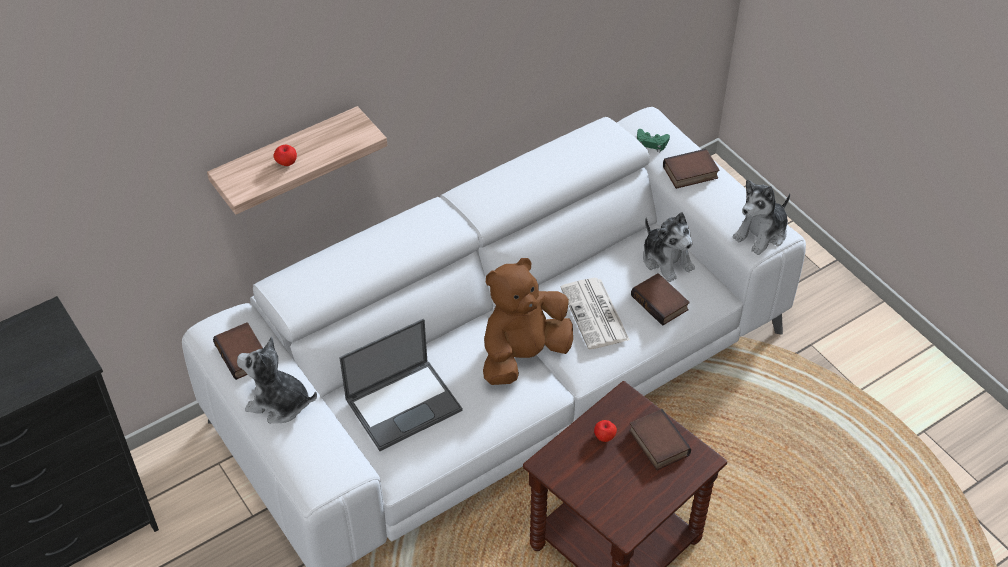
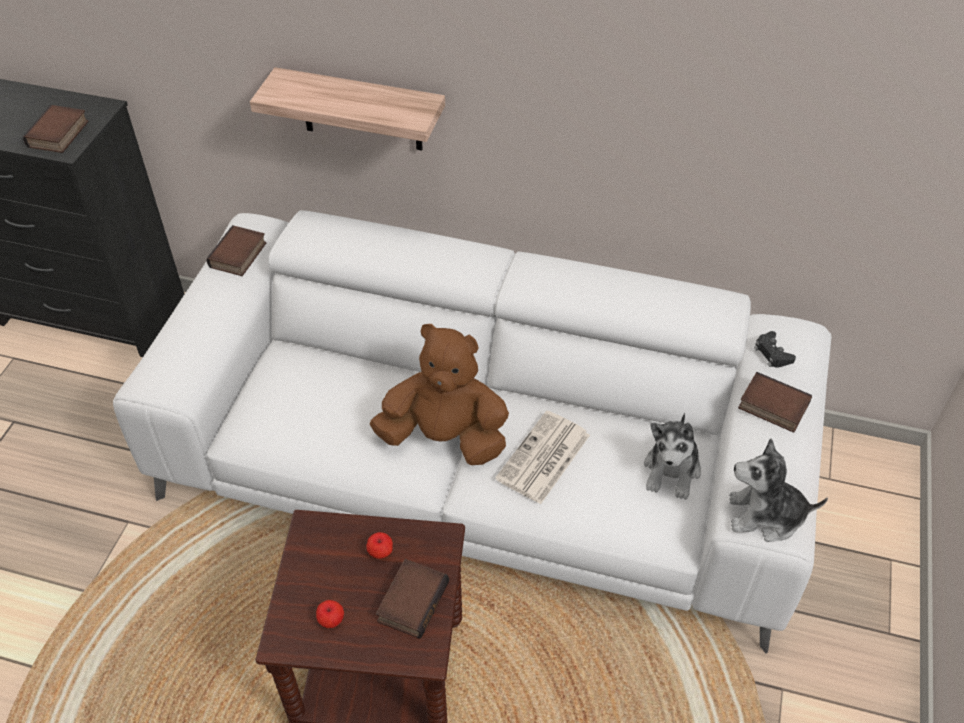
camera: 50 degrees right, 0 degrees up
plush toy [237,337,317,423] -> none
apple [273,144,297,166] -> apple moved to [316,600,344,628]
laptop [339,319,462,451] -> none
book [631,273,690,326] -> book moved to [23,105,89,153]
green game controller [637,129,670,152] -> black game controller [754,331,796,368]

